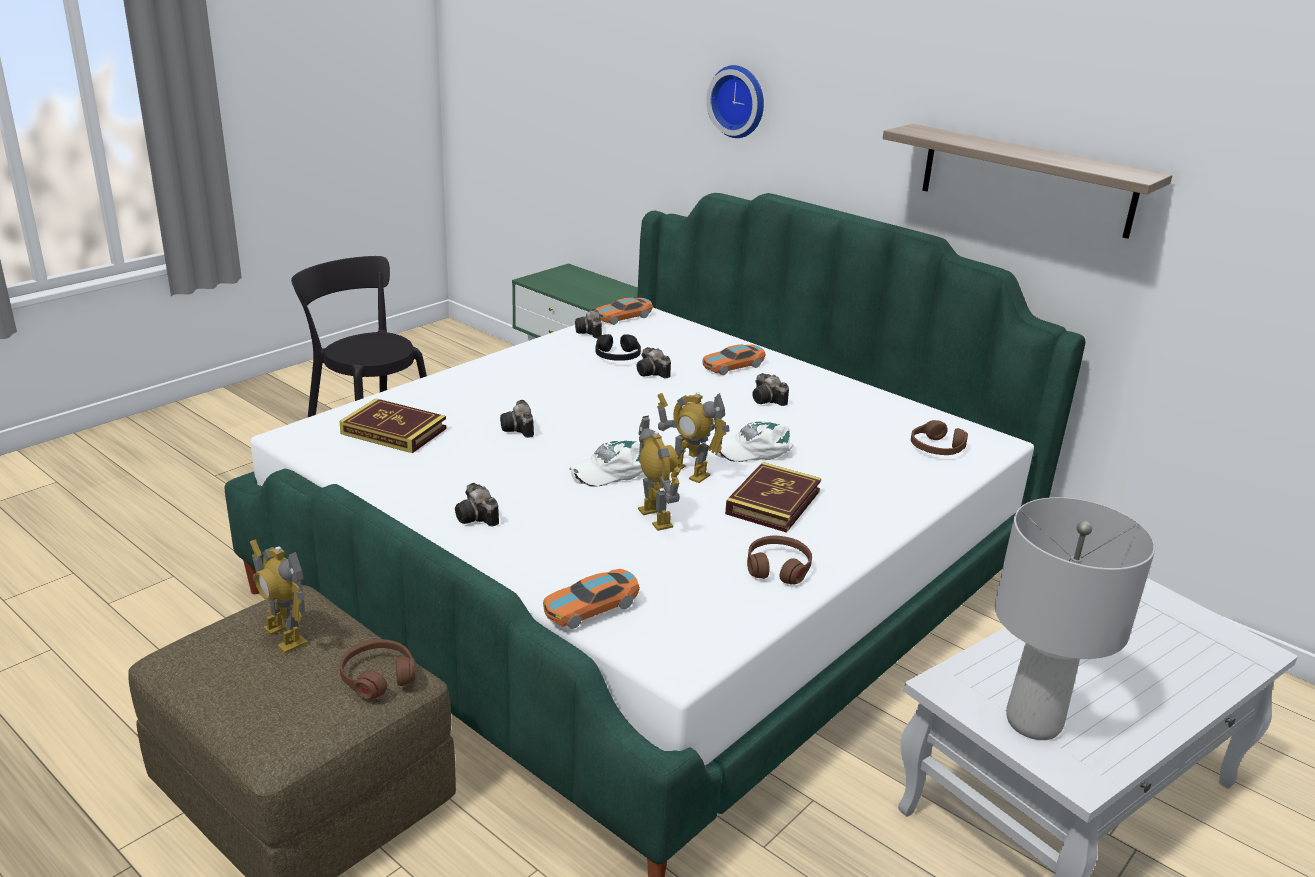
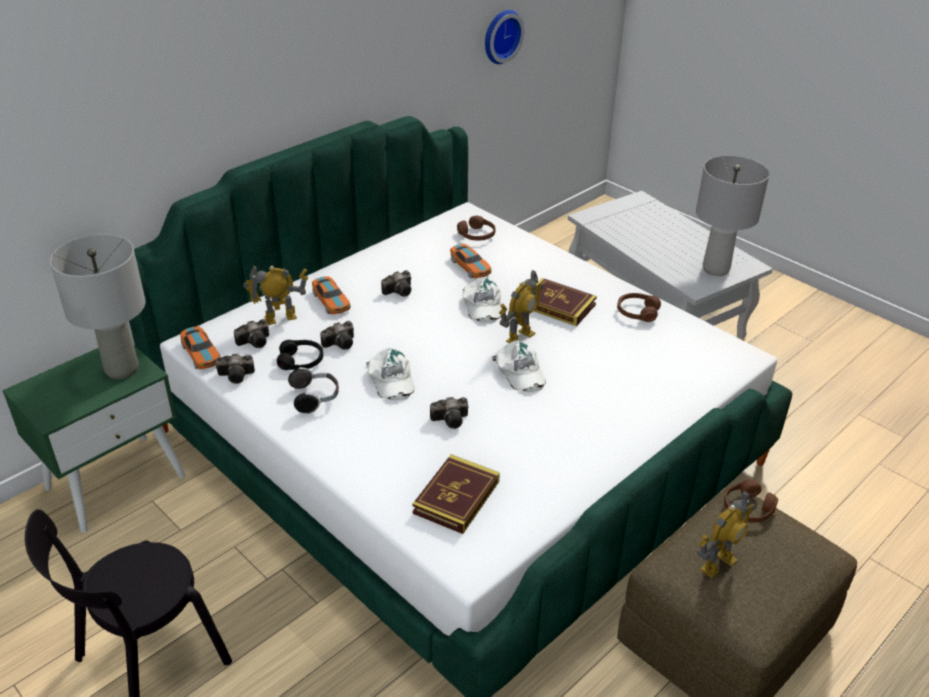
camera: 85 degrees left, 10 degrees up
camera [455,483,499,526] -> camera moved to [234,319,269,348]
toy car [543,569,640,629] -> toy car moved to [450,244,491,278]
toy robot [638,416,681,531] -> toy robot moved to [243,266,308,325]
wall clock [706,65,764,138] -> wall clock moved to [485,10,524,64]
shelf [883,124,1172,239] -> none
none -> grey table lamp [50,234,146,379]
none -> headphones [288,367,339,414]
none -> white cap [366,347,414,400]

